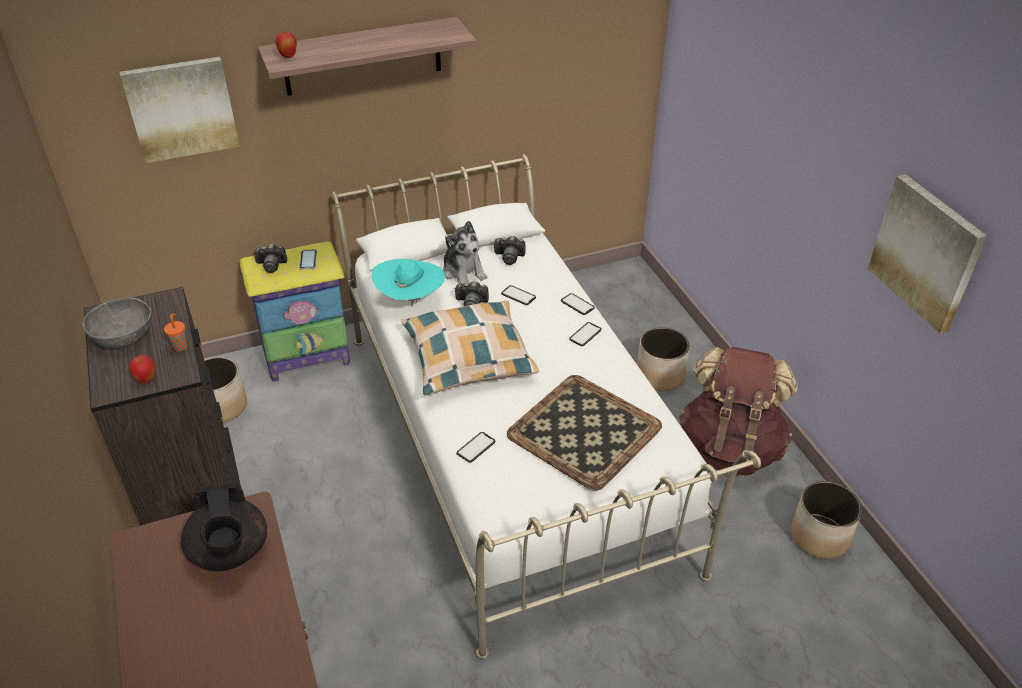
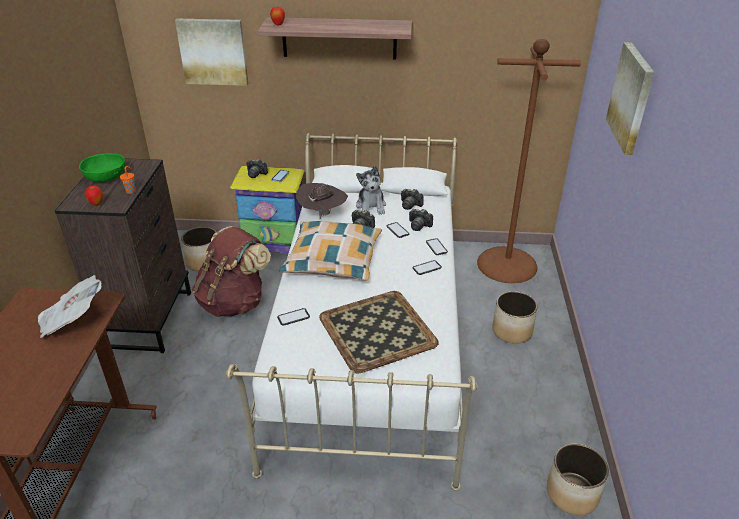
camera: 25 degrees right, 5 degrees down
grey bowl [82,298,152,348] -> green bowl [79,153,125,182]
black teapot [181,482,267,571] -> newspaper [38,275,102,338]
turquoise hat [372,259,445,307] -> brown hat [296,183,348,218]
brown backpack [679,347,798,476] -> brown backpack moved to [192,226,271,317]
picture [868,174,987,333] -> picture moved to [606,42,654,155]
none -> camera [409,209,433,231]
none -> brown clothes rack [477,39,581,283]

